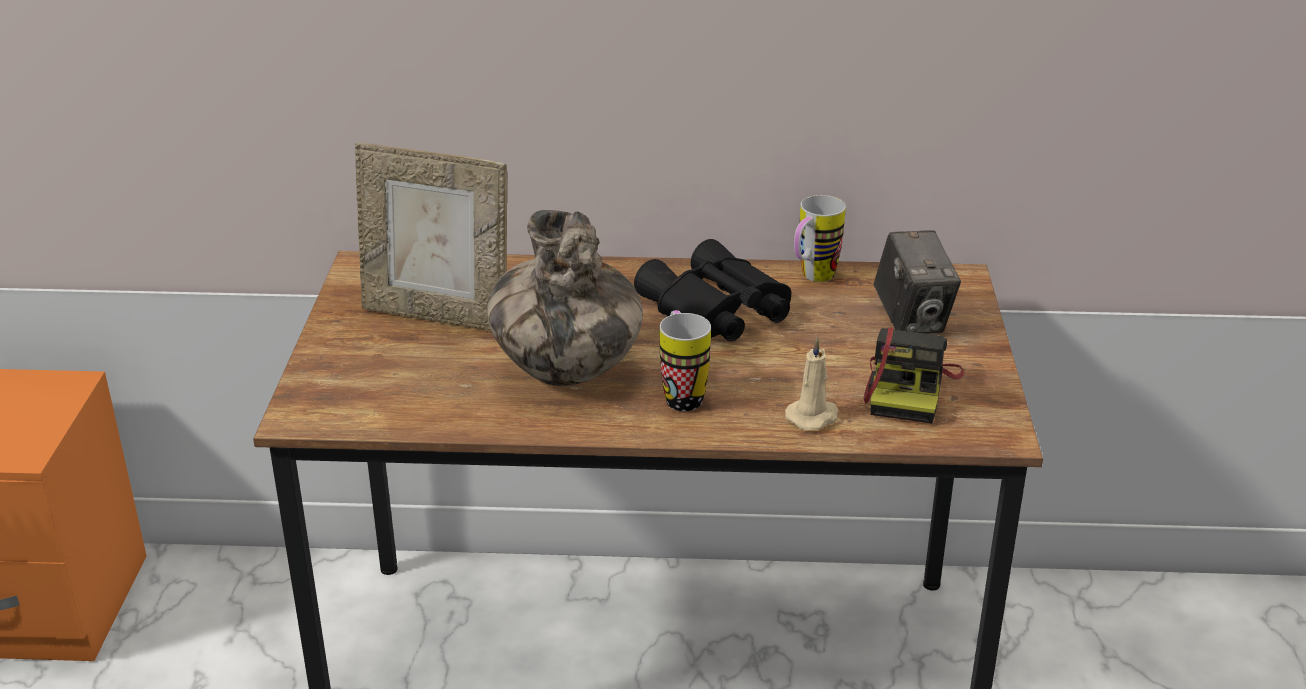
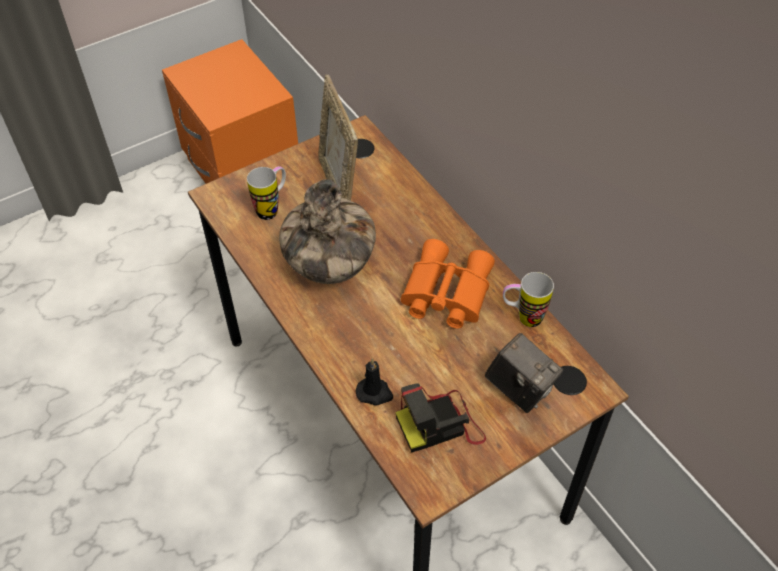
camera: 55 degrees right, 20 degrees up
black binoculars [634,239,791,341] -> orange binoculars [401,239,495,329]
mug [660,310,711,411] -> mug moved to [247,166,286,220]
beige candle [785,336,839,430] -> black candle [356,359,393,406]
camera [873,230,961,334] -> camera turned 90 degrees counterclockwise [485,333,563,413]

